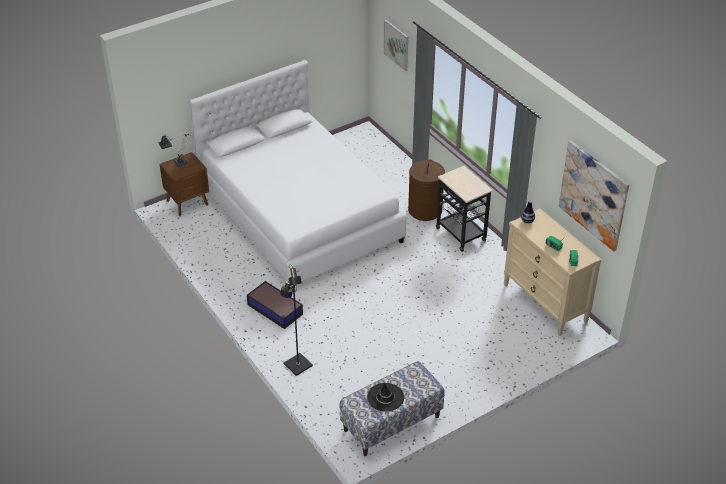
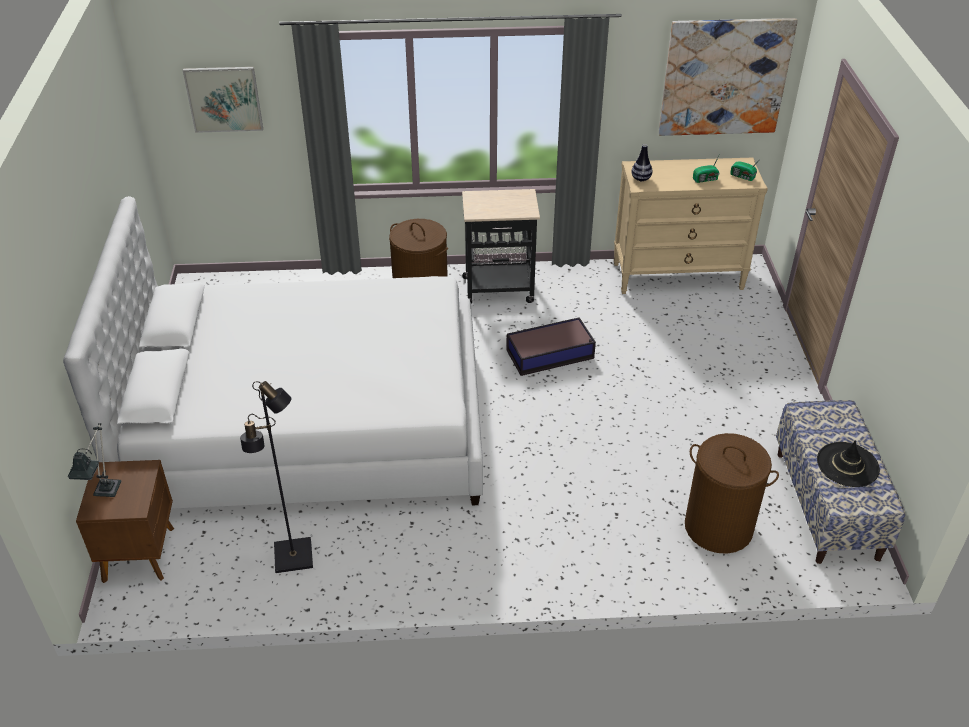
camera: 60 degrees left, 0 degrees up
storage box [247,281,303,329] -> storage box moved to [506,317,596,376]
black floor lamp [280,265,313,376] -> black floor lamp moved to [240,381,313,573]
none -> brown laundry basket [685,433,779,554]

